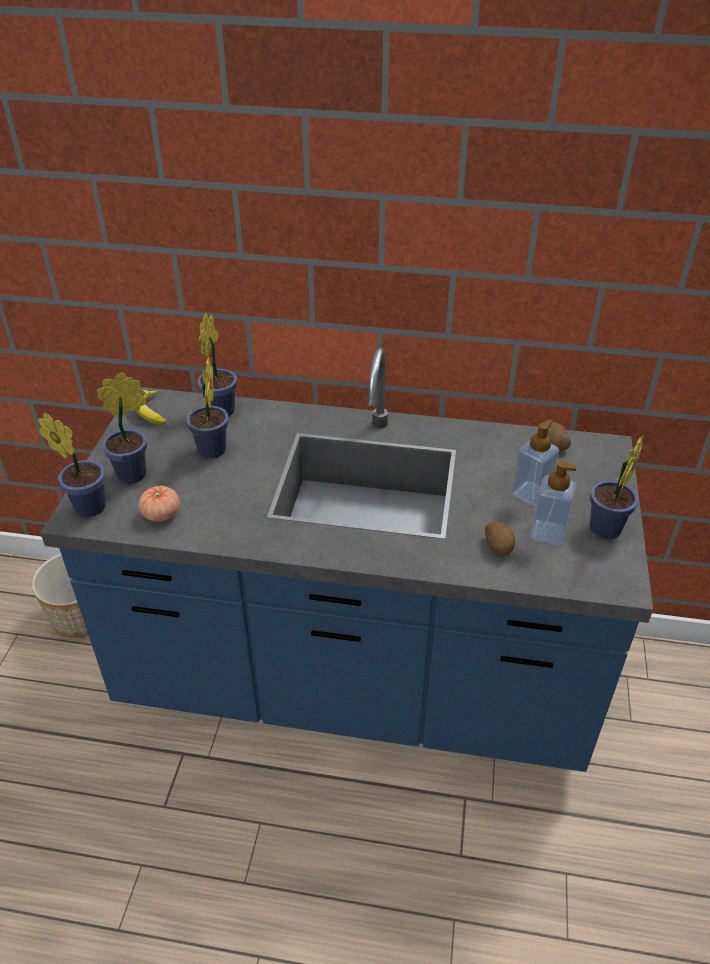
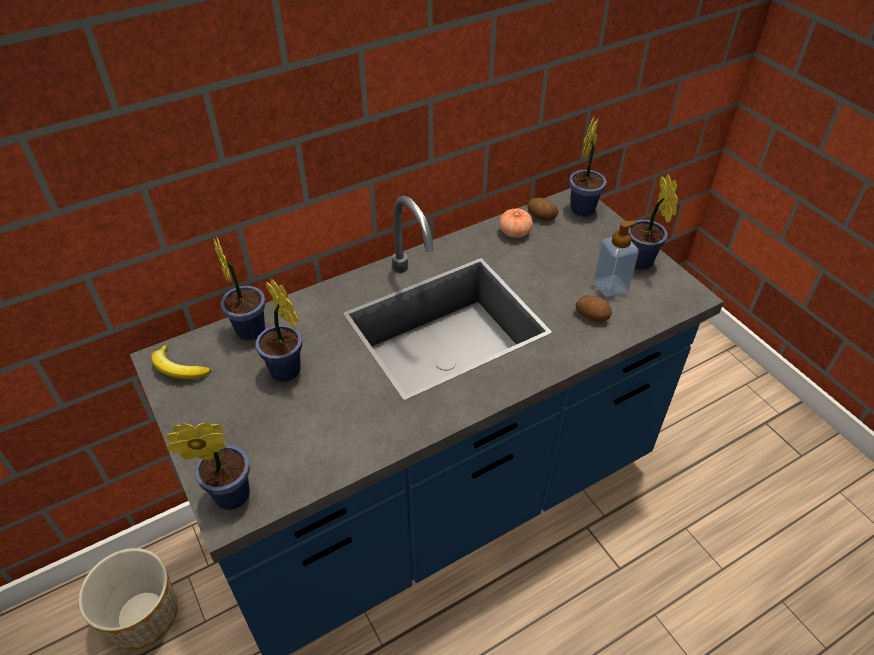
camera: 40 degrees left, 5 degrees up
potted plant [97,372,147,484] -> potted plant moved to [569,117,607,217]
tomato [139,486,180,522] -> tomato moved to [499,208,533,238]
soap dispenser [512,420,559,506] -> none

